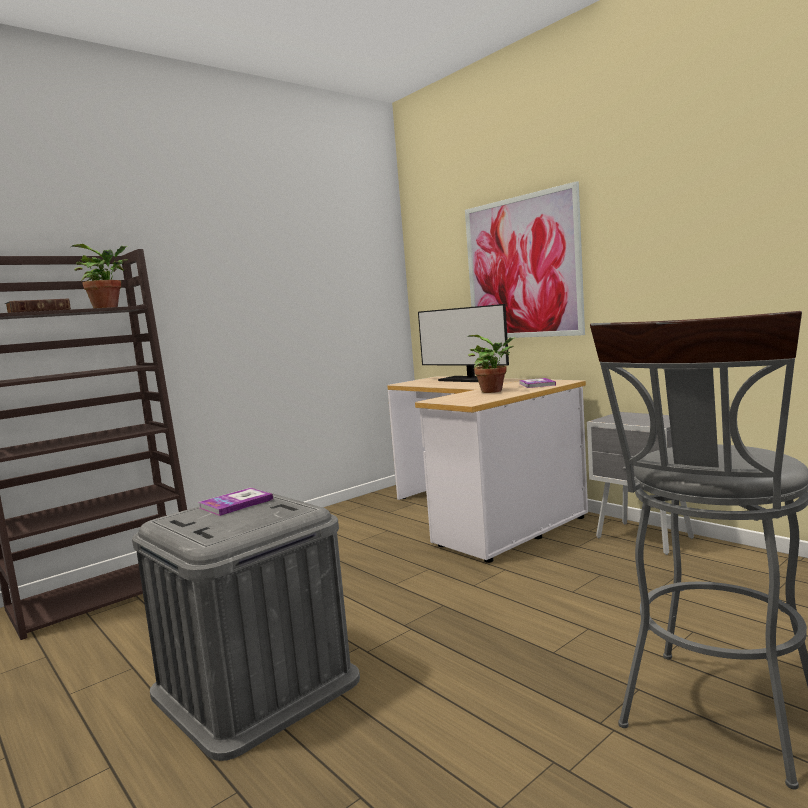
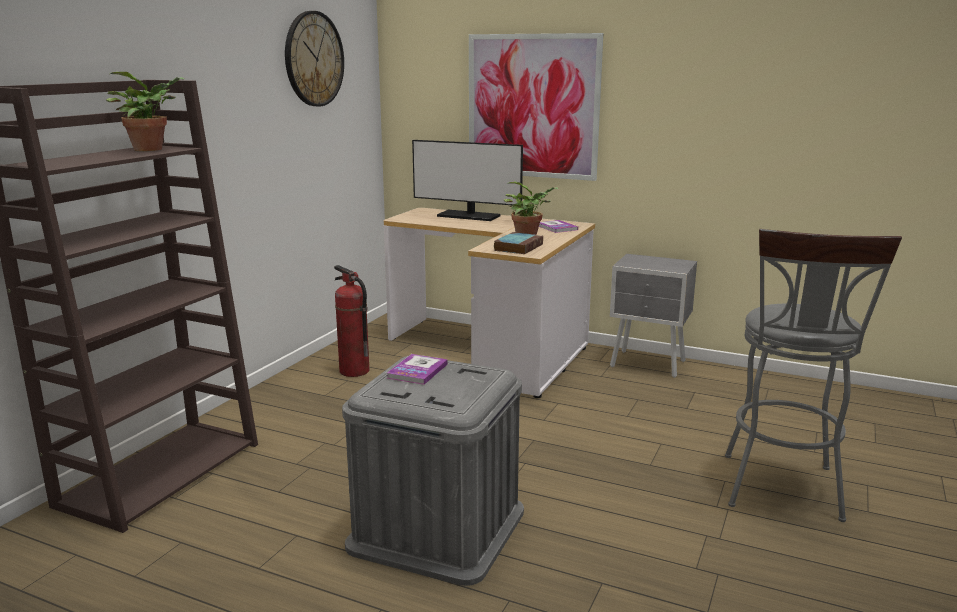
camera: 25 degrees left, 10 degrees up
book [5,299,71,313] -> book moved to [494,232,543,254]
none -> wall clock [285,11,344,106]
none -> fire extinguisher [334,265,369,377]

